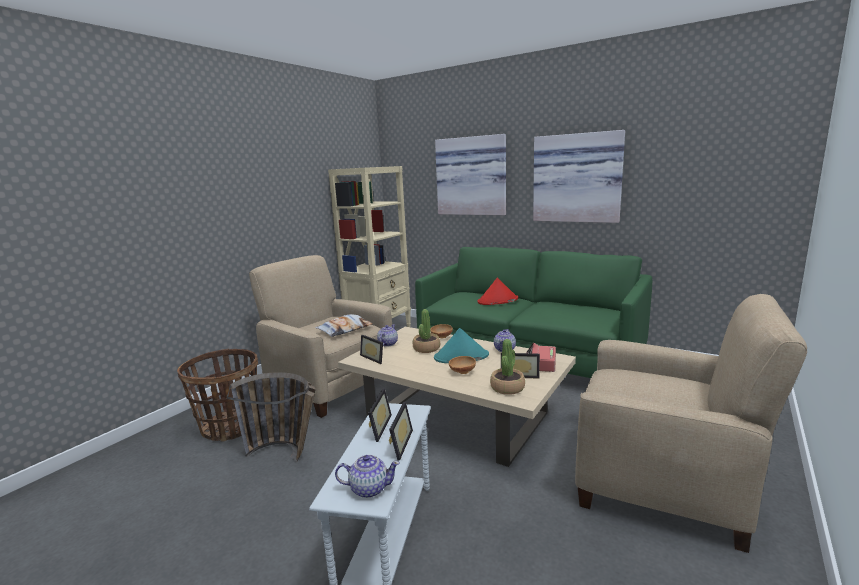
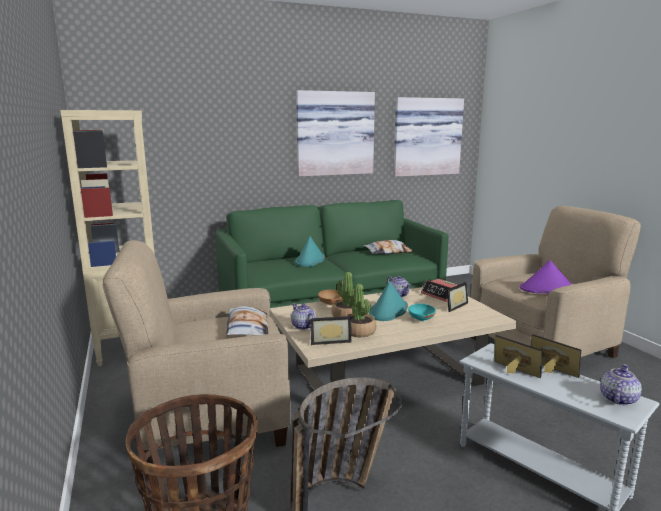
camera: 55 degrees left, 0 degrees up
picture [435,134,506,215] -> picture moved to [393,97,464,177]
brown bowl [449,356,476,374] -> turquoise bowl [408,304,436,321]
red hat [477,278,518,305] -> turquoise hat [295,236,325,267]
potted plant [490,339,525,395] -> potted plant moved to [347,284,376,337]
none -> pillow [364,240,412,254]
none -> purple hat [520,260,572,294]

